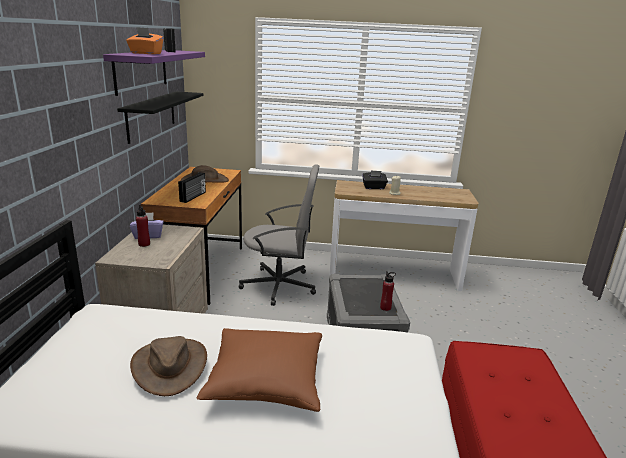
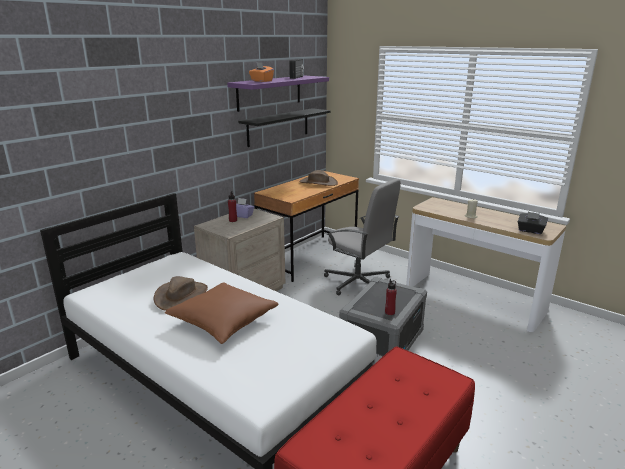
camera: 35 degrees right, 0 degrees up
radio [178,172,206,203] -> none
black tissue box [362,170,388,189] -> black tissue box moved to [518,212,548,234]

